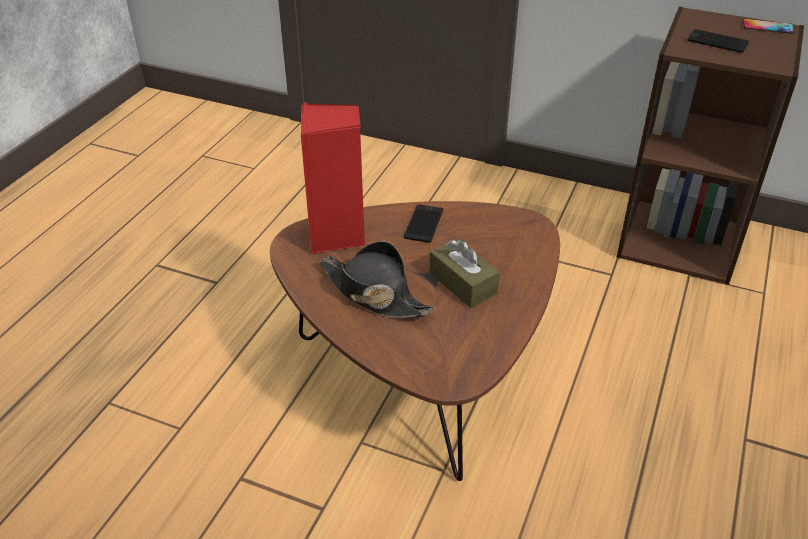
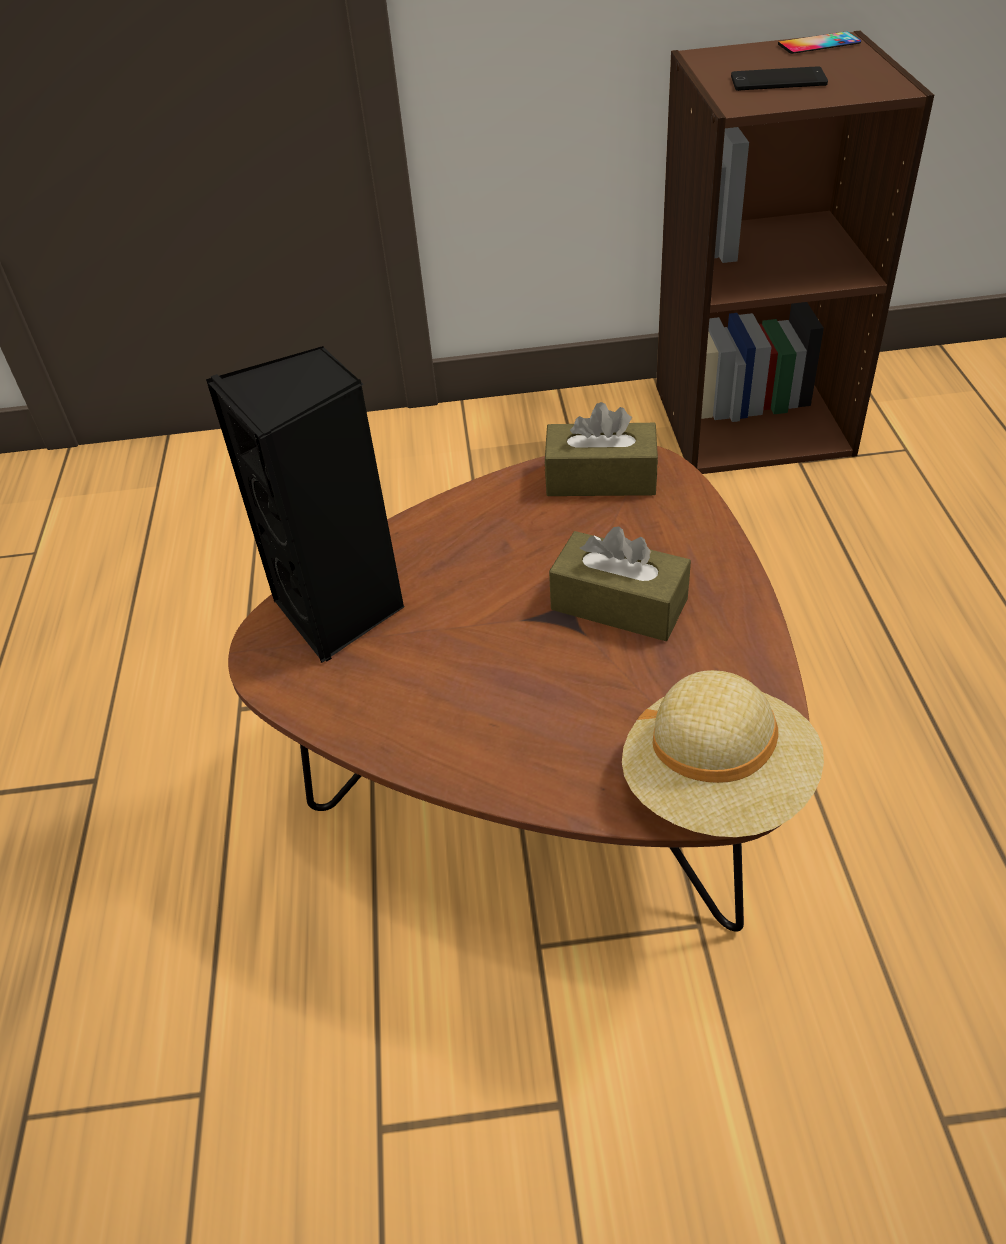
camera: 25 degrees left, 5 degrees up
red speaker [301,102,365,254] -> black speaker [206,346,405,663]
black hat [319,241,435,318] -> none
phone [404,204,443,243] -> none
none -> brown tissue box [544,402,658,496]
none -> beige hat [622,670,824,837]

